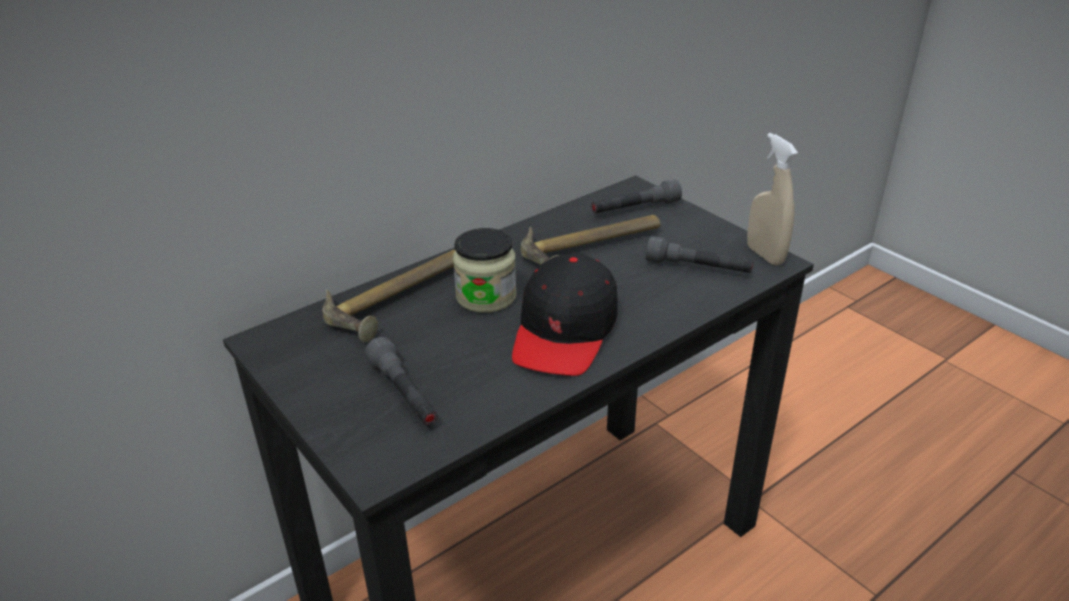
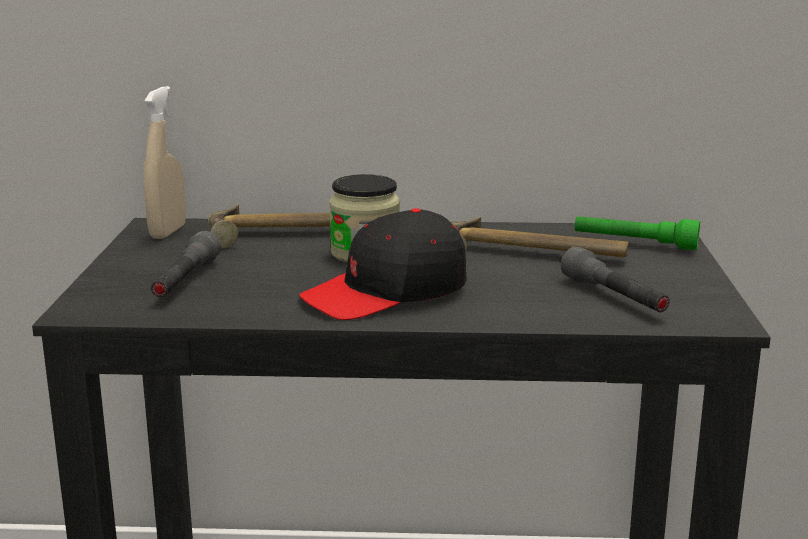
camera: 40 degrees right, 15 degrees down
grey flashlight [591,179,682,213] -> green flashlight [575,216,700,250]
beige spray bottle [747,133,798,266] -> beige spray bottle moved to [144,86,186,239]

